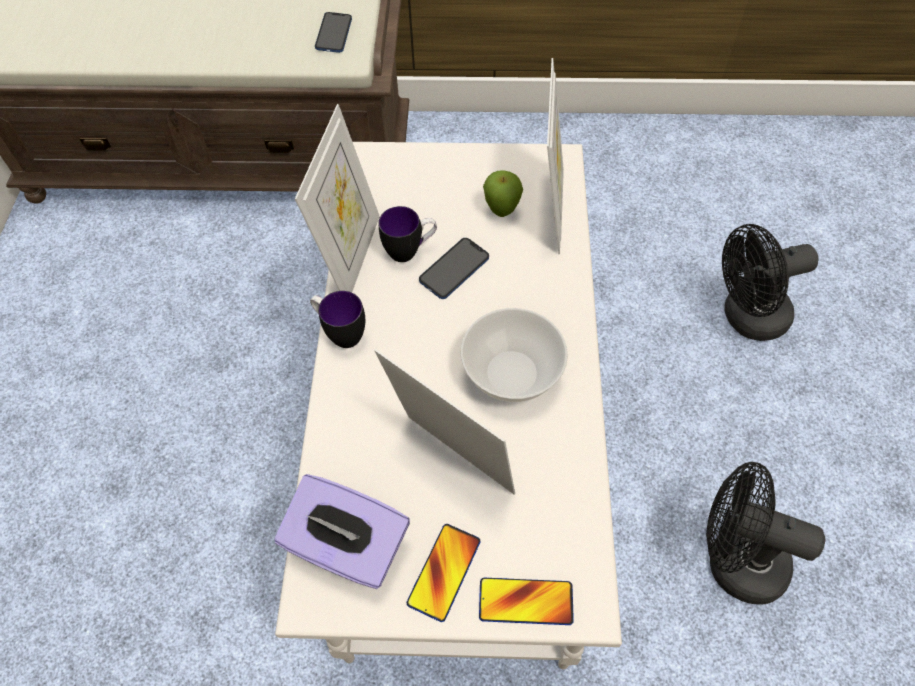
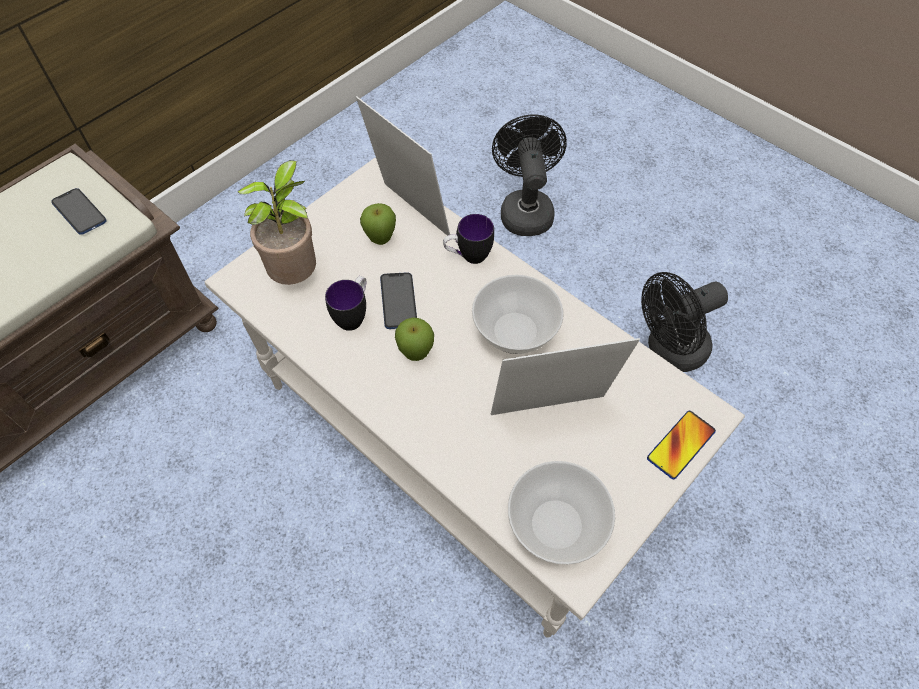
camera: 50 degrees left, 0 degrees up
purple tissue box [274,474,410,589] -> bowl [508,461,615,565]
picture frame [295,104,380,292] -> none
mug [310,291,365,348] -> mug moved to [443,214,494,264]
phone [407,524,480,622] -> none
black fan [722,224,818,341] -> black fan turned 150 degrees clockwise [492,114,567,236]
none -> potted plant [237,160,316,285]
none -> apple [395,317,434,361]

